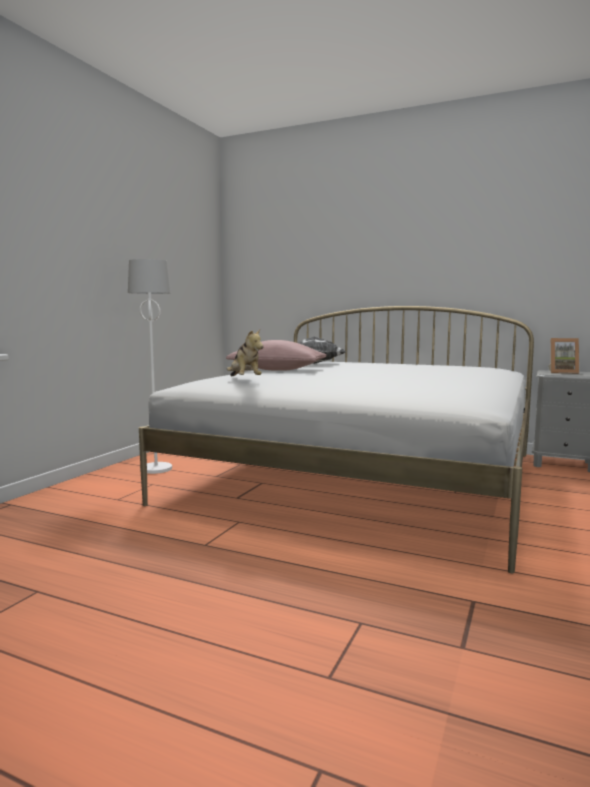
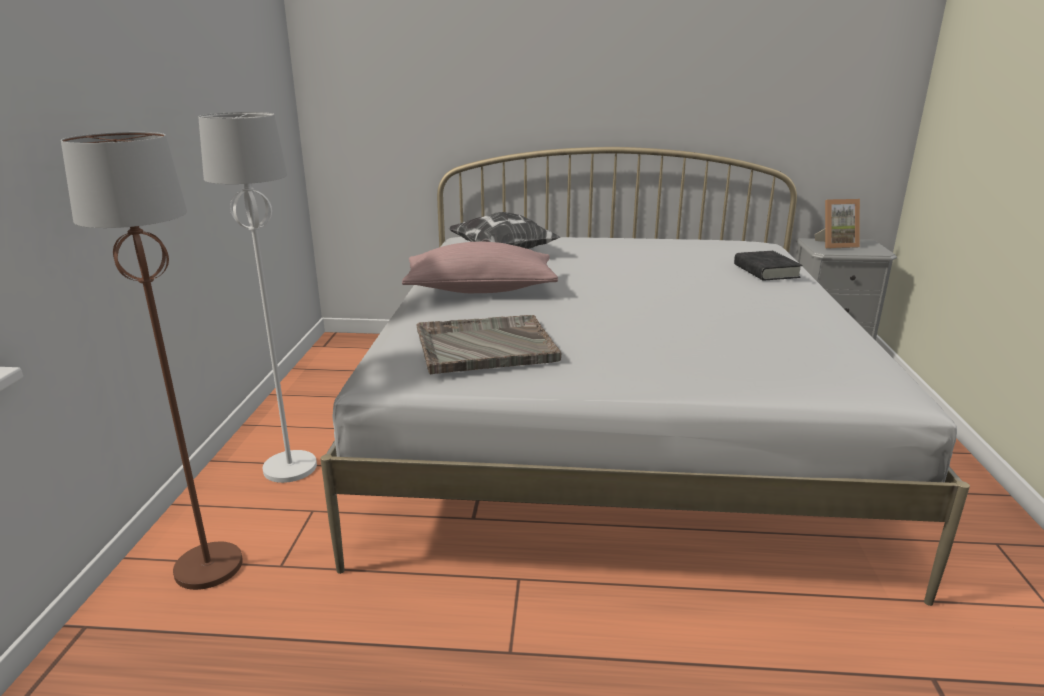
camera: 20 degrees left, 15 degrees up
plush toy [227,329,264,376] -> grey tray [416,315,561,375]
none -> brown floor lamp [61,132,243,590]
none -> black book [734,251,803,281]

